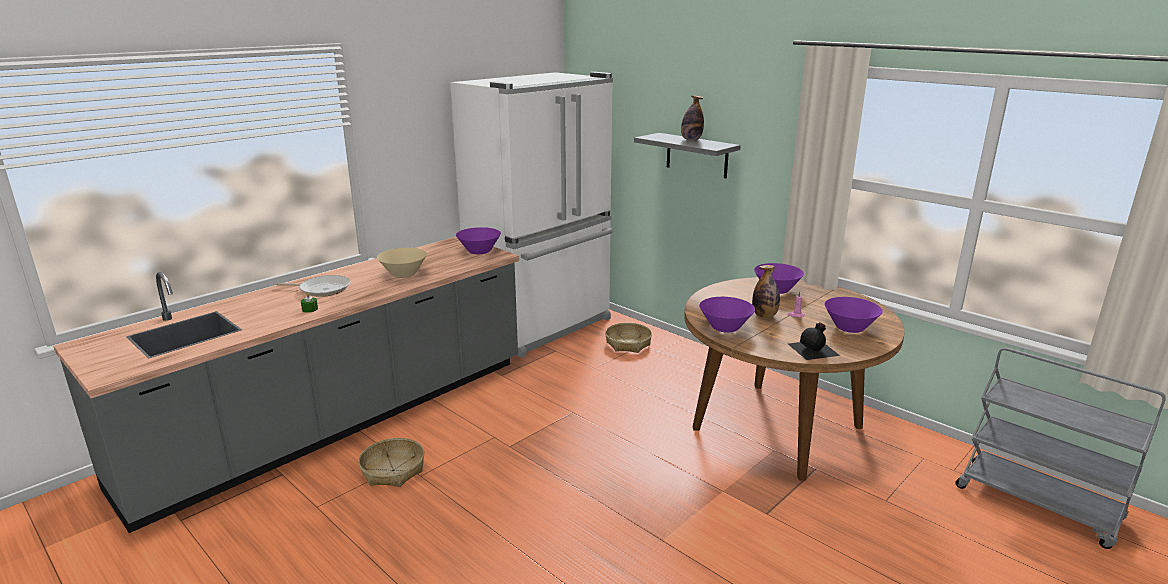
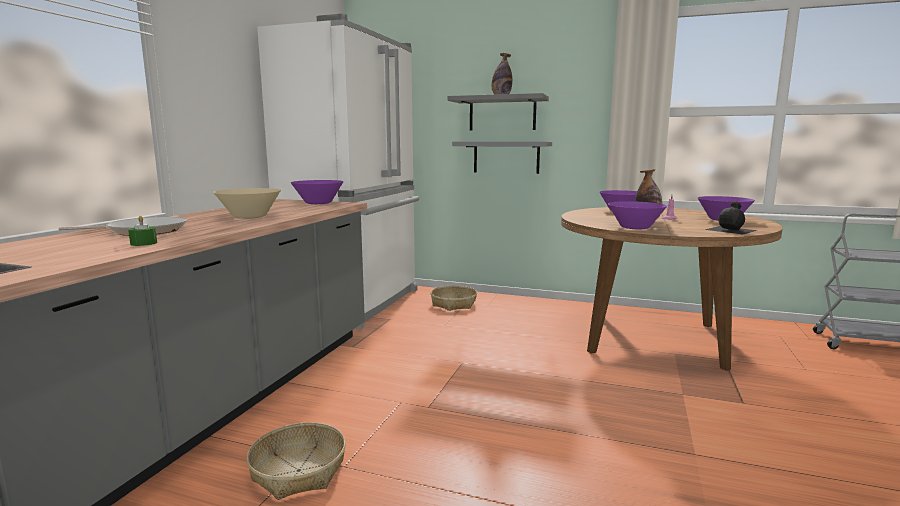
camera: 25 degrees left, 10 degrees down
none -> grey shelf [452,142,552,174]

